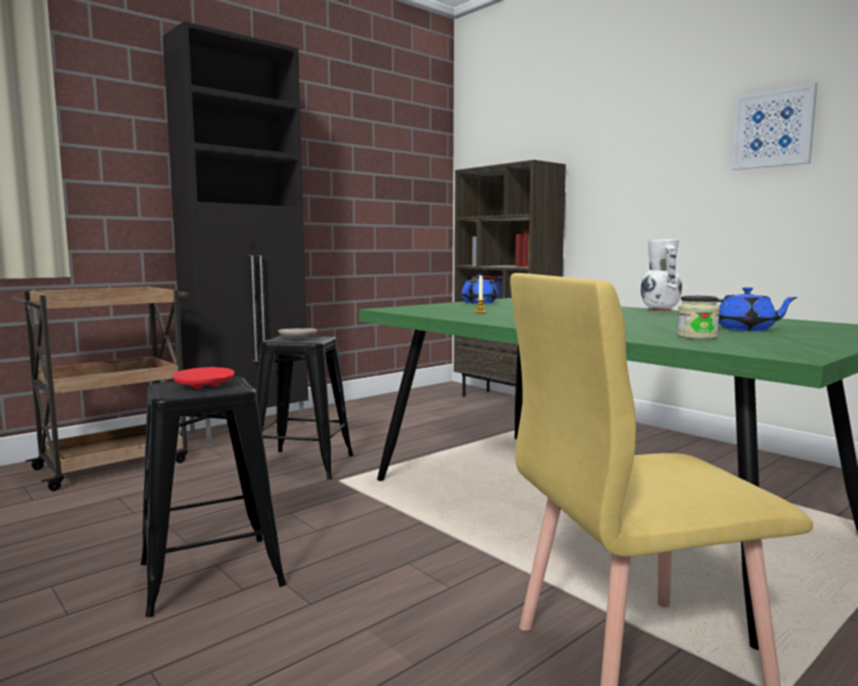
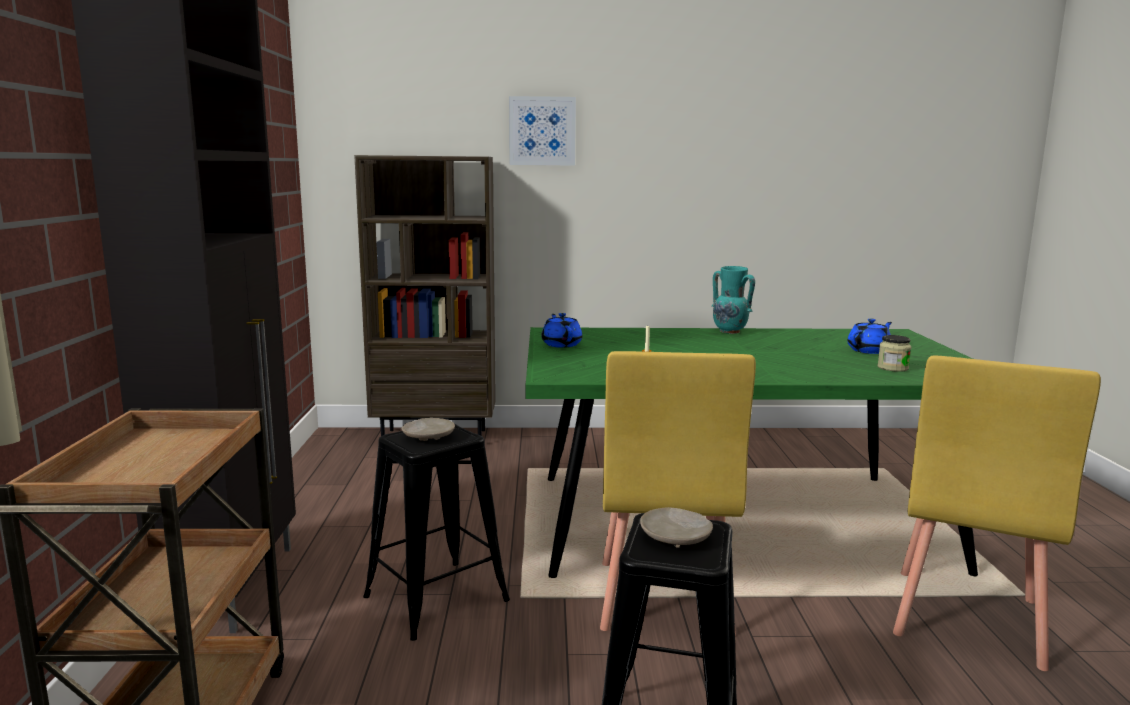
camera: 50 degrees left, 5 degrees up
red plate [173,367,234,389] -> beige plate [640,507,713,545]
white vase [641,239,682,312] -> turquoise vase [712,266,755,334]
picture [731,82,817,170] -> picture moved to [509,96,576,166]
none -> yellow chair [600,351,756,635]

